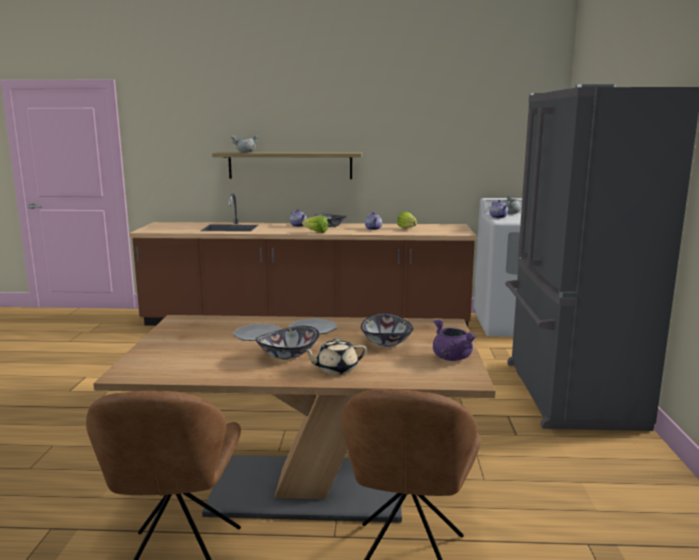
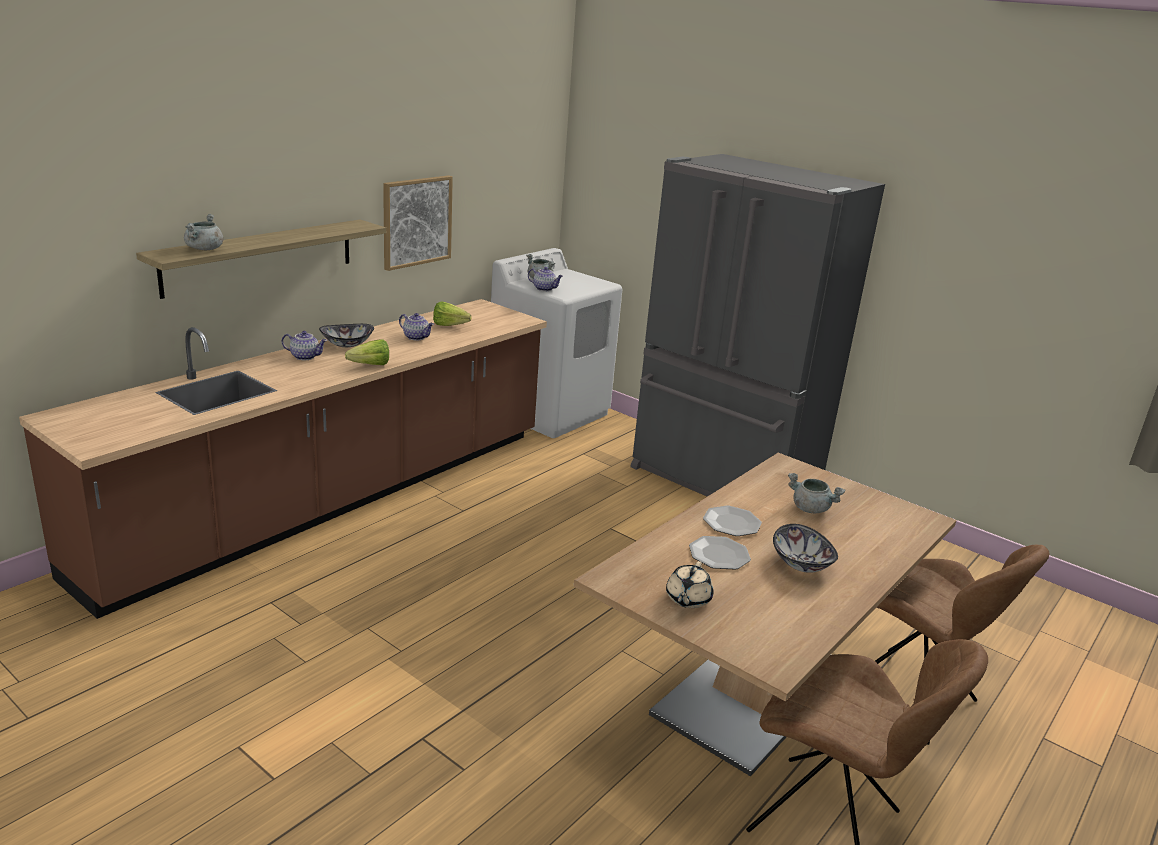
camera: 55 degrees left, 10 degrees up
beige teapot [302,338,367,375] -> beige teapot moved to [666,561,714,608]
bowl [361,313,413,347] -> grey cooking pot [788,473,845,513]
purple cooking pot [433,319,477,361] -> none
none -> picture [383,175,453,271]

